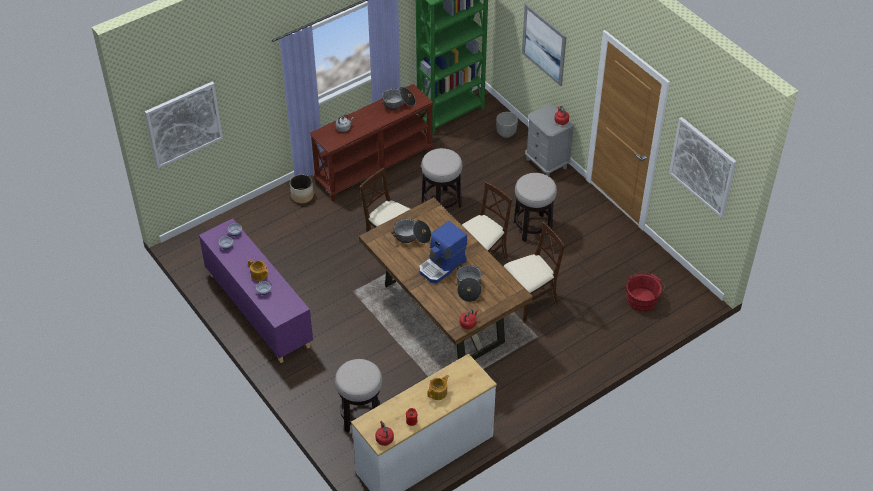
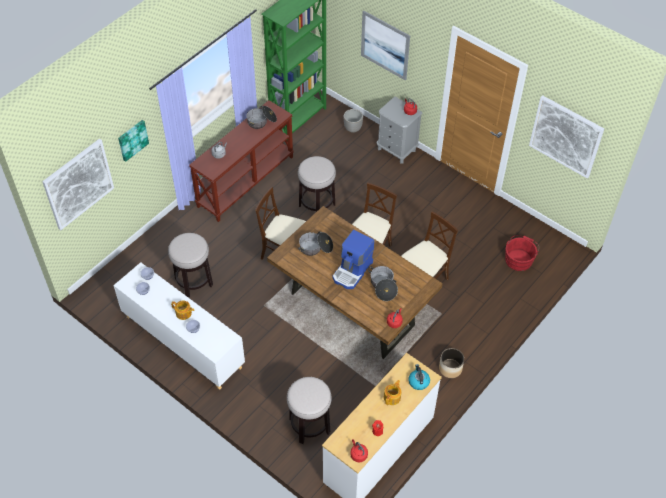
camera: 15 degrees left, 5 degrees up
purple cabinet [199,218,313,363] -> white cabinet [113,262,245,390]
planter [290,174,314,203] -> planter moved to [439,348,464,378]
stool [514,173,557,242] -> stool moved to [168,233,213,298]
none -> picture [118,120,149,162]
none -> kettle [408,364,430,390]

